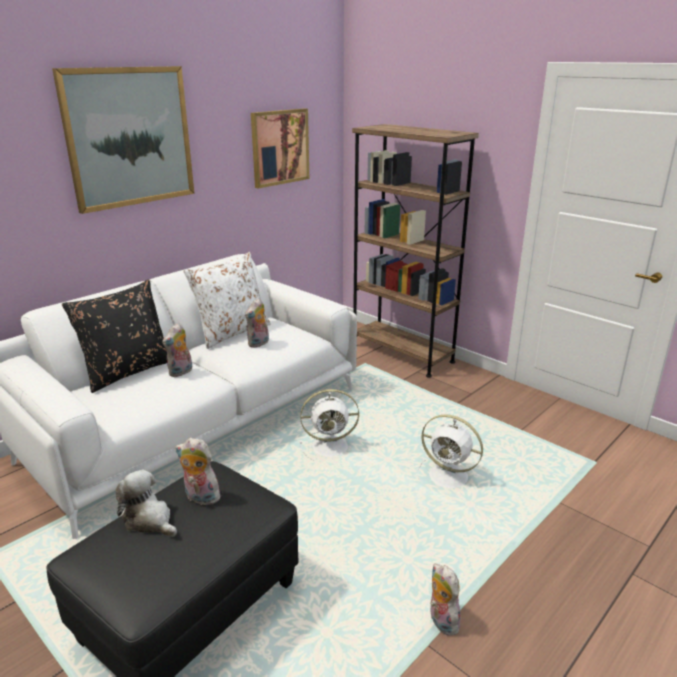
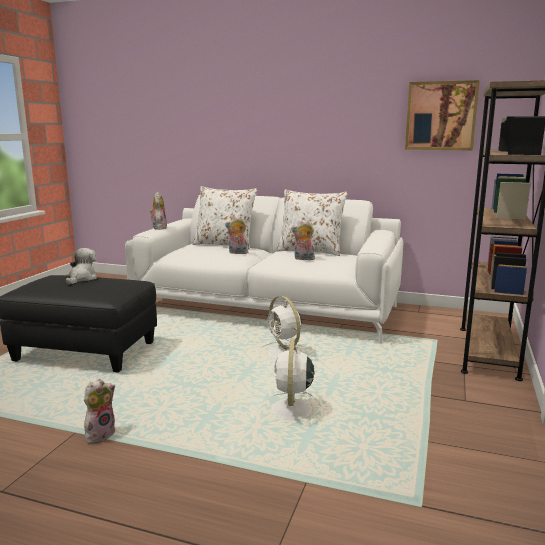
camera: 65 degrees right, 10 degrees down
picture [52,66,195,214] -> none
black pillow [62,279,167,393] -> white pillow [192,186,258,249]
plush toy [175,438,220,505] -> plush toy moved to [150,192,167,230]

